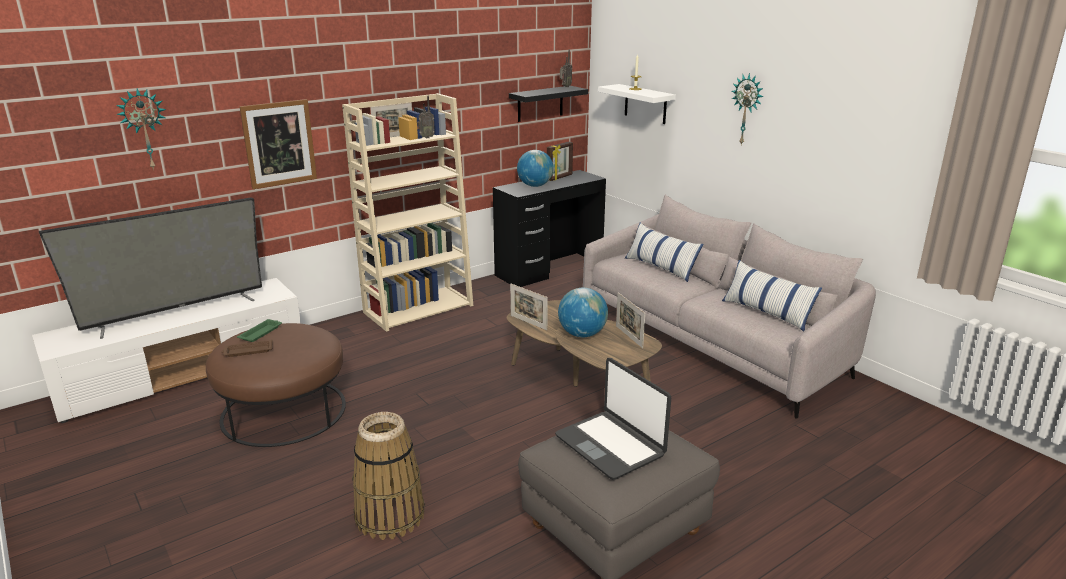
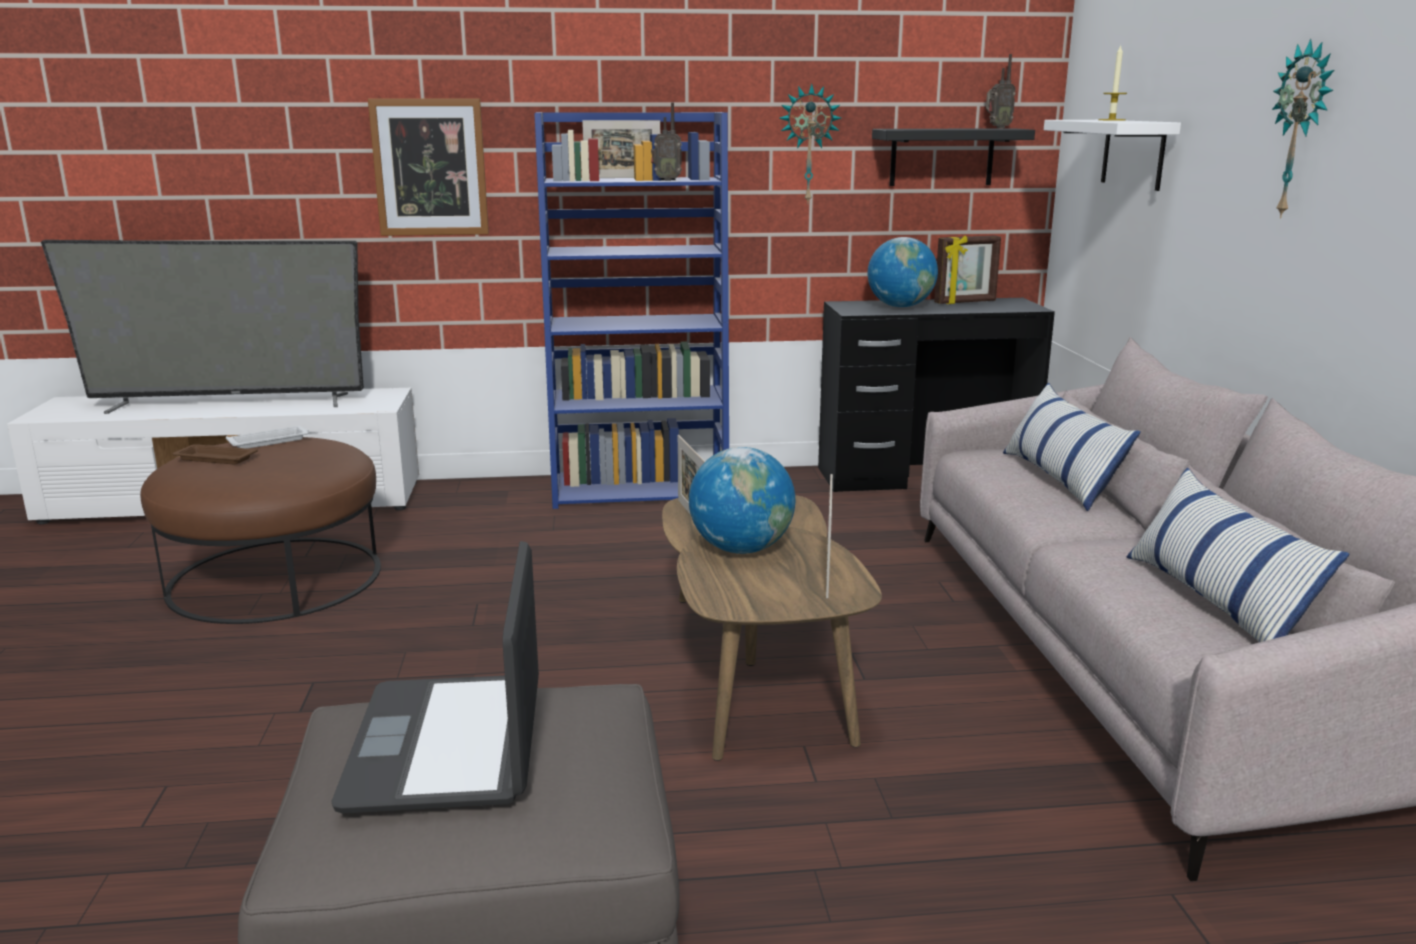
camera: 30 degrees right, 5 degrees down
wall clock [116,89,166,171] -> wall clock moved to [779,84,841,205]
green tray [237,319,282,342] -> white tray [226,426,309,449]
beige bookcase [342,93,473,332] -> blue bookcase [534,112,729,509]
basket [352,412,425,540] -> none

